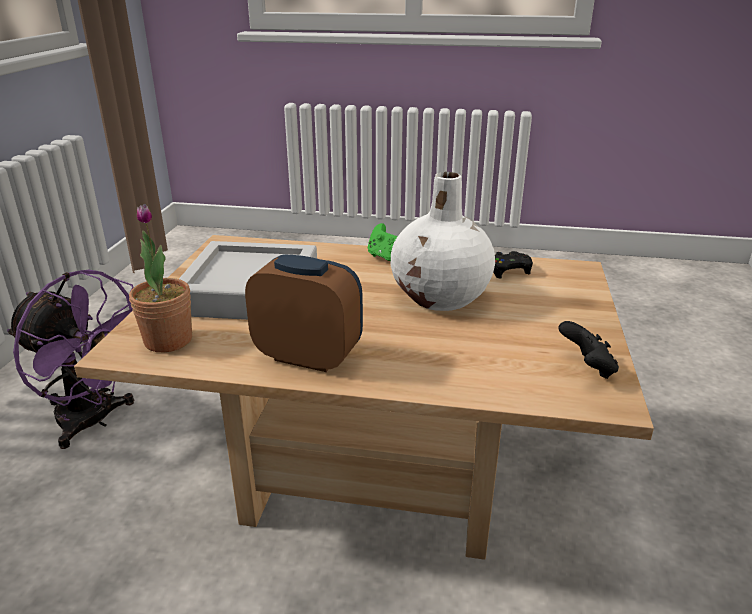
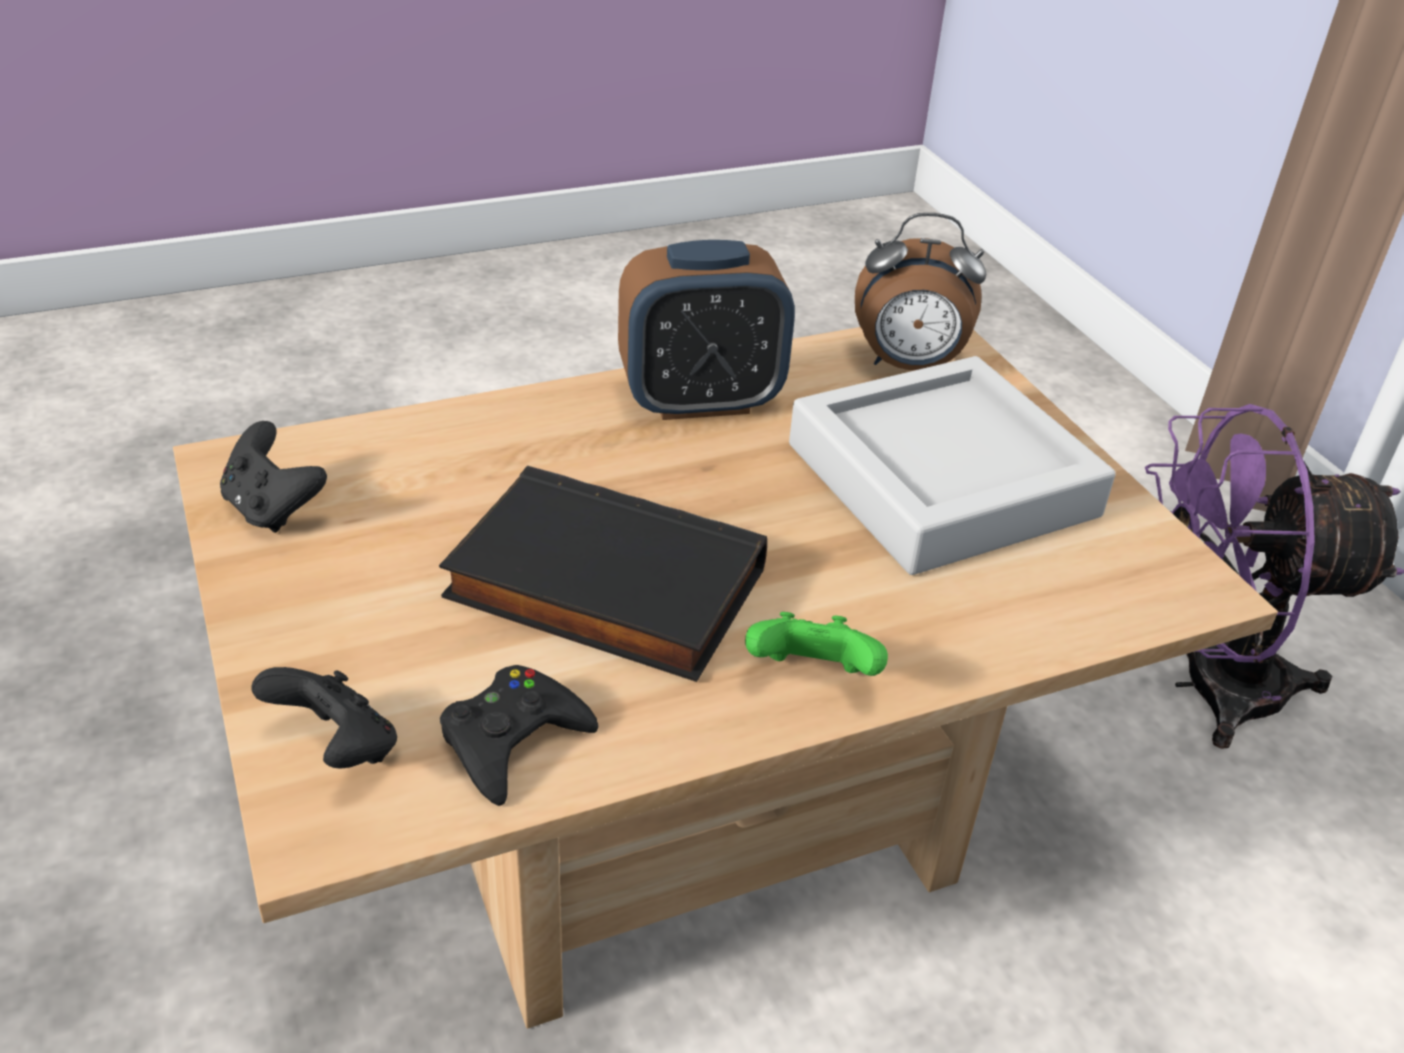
camera: 145 degrees right, 10 degrees up
potted plant [129,204,192,352] -> alarm clock [855,213,986,370]
white vase [391,172,495,311] -> black book [439,466,767,682]
none -> black game controller [251,667,397,769]

